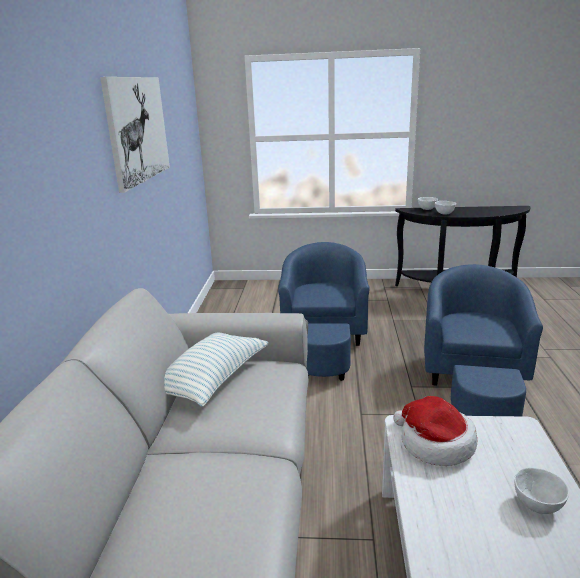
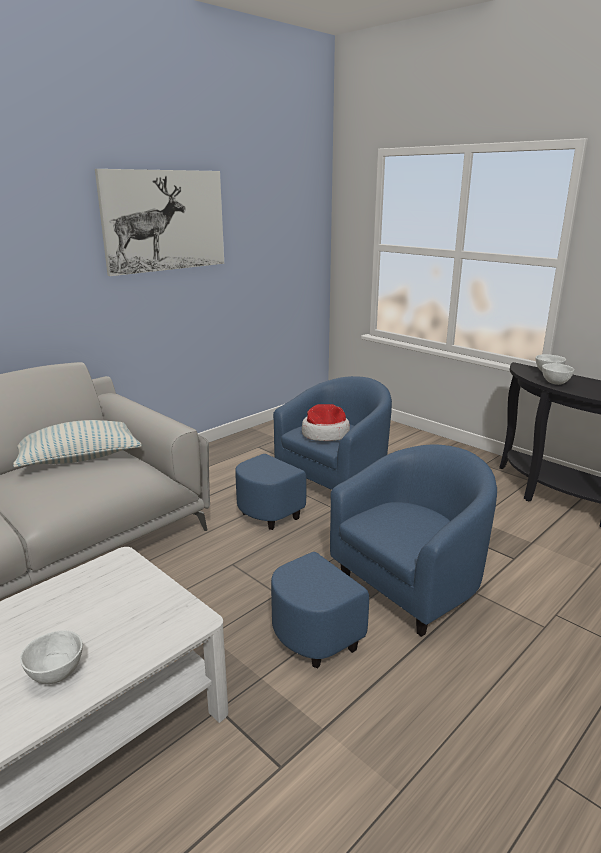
camera: 40 degrees right, 0 degrees up
hat [393,396,477,466] -> hat moved to [302,404,350,441]

